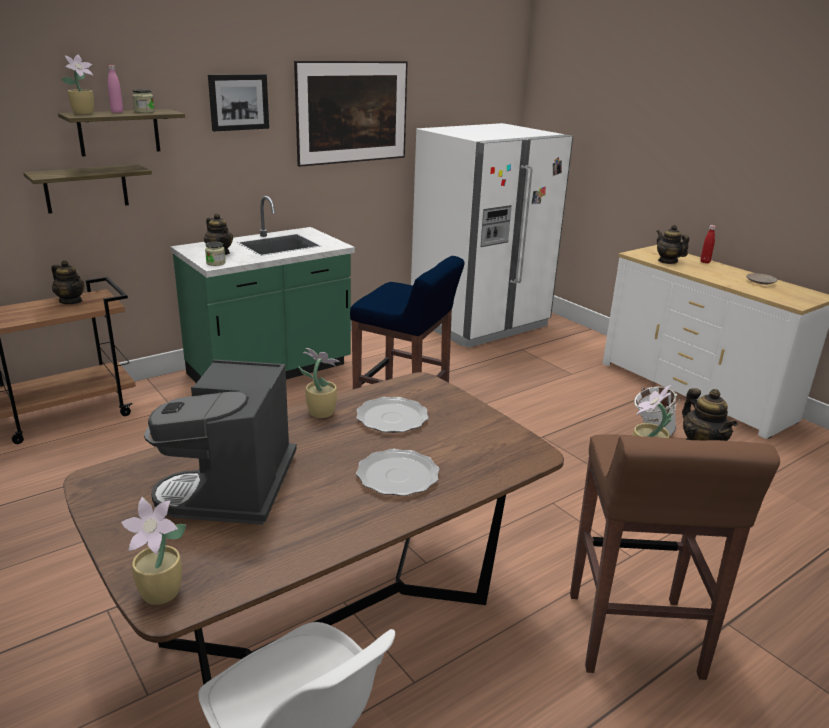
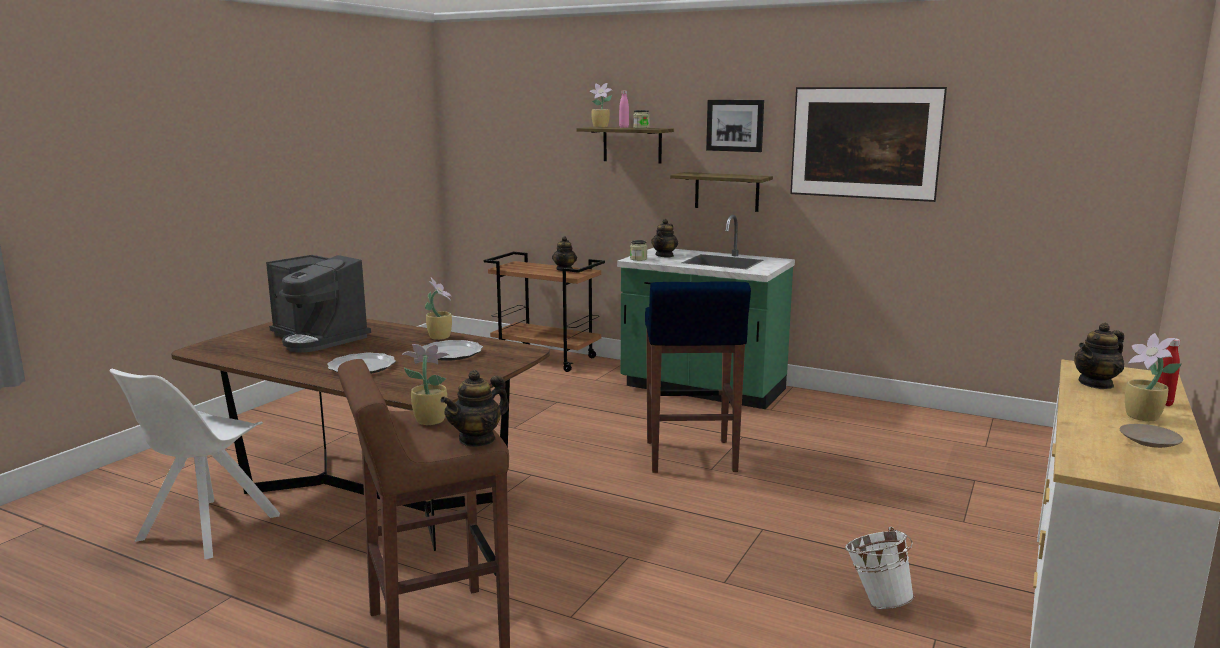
camera: 65 degrees right, 10 degrees down
shelf [23,164,152,214] -> shelf moved to [670,172,773,212]
potted plant [121,497,186,605] -> potted plant moved to [1125,333,1181,421]
coffee machine [144,359,297,525] -> coffee machine turned 120 degrees counterclockwise [266,255,371,352]
white fridge [411,123,573,348] -> none
teapot [656,225,689,264] -> teapot turned 150 degrees counterclockwise [1074,323,1124,389]

